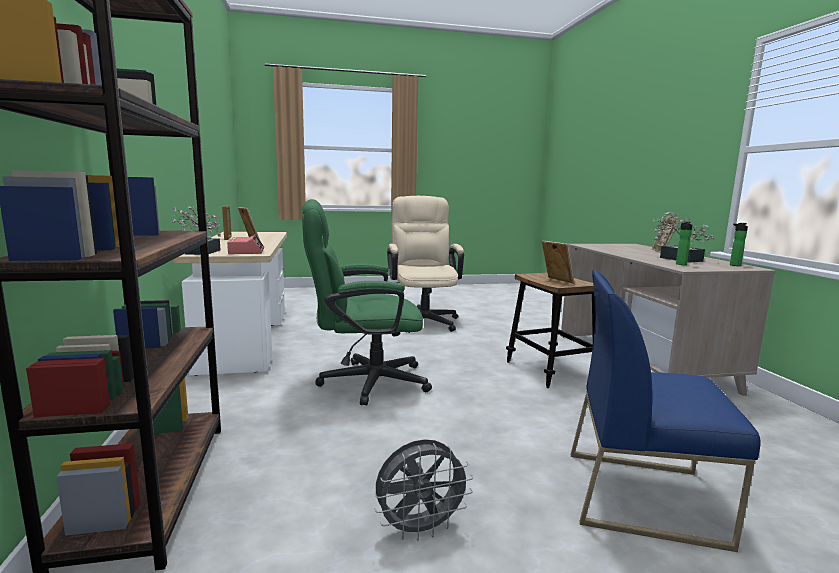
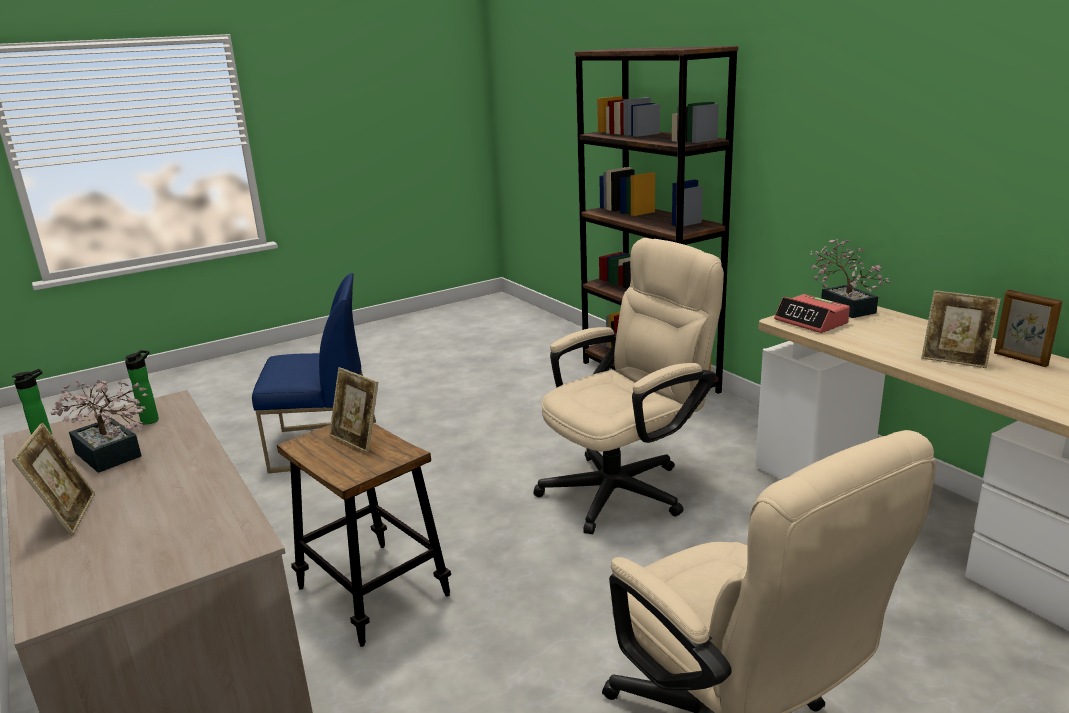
camera: 160 degrees right, 10 degrees up
green office chair [302,199,432,406] -> beige office chair [533,238,724,535]
grey fan [374,439,473,541] -> none

